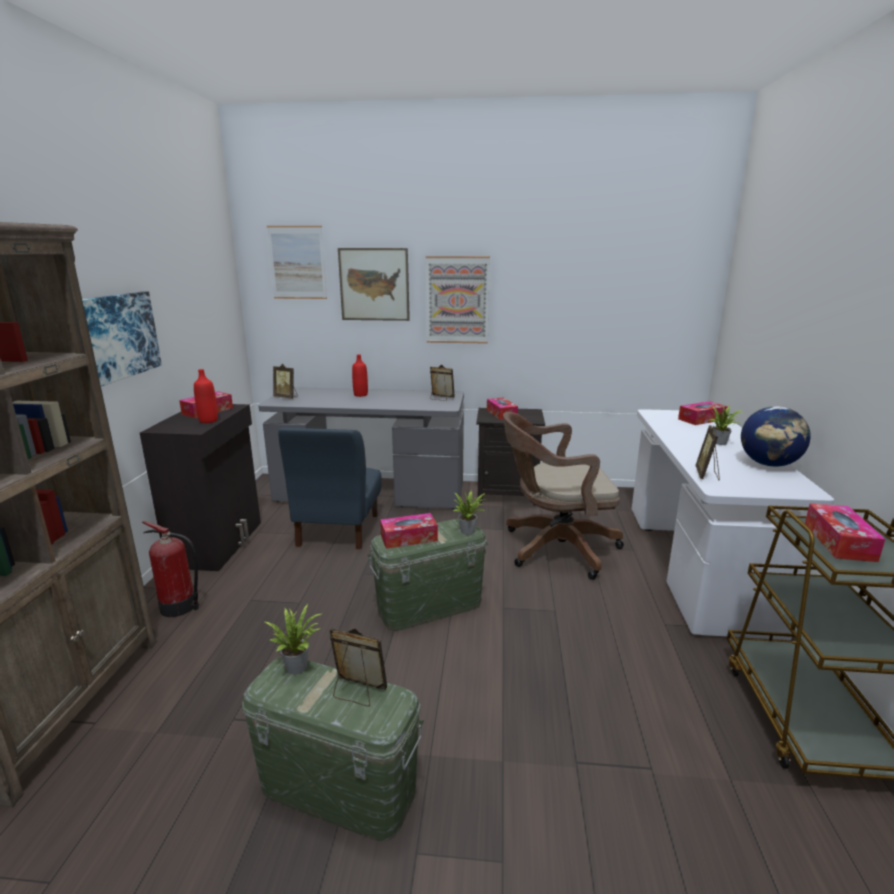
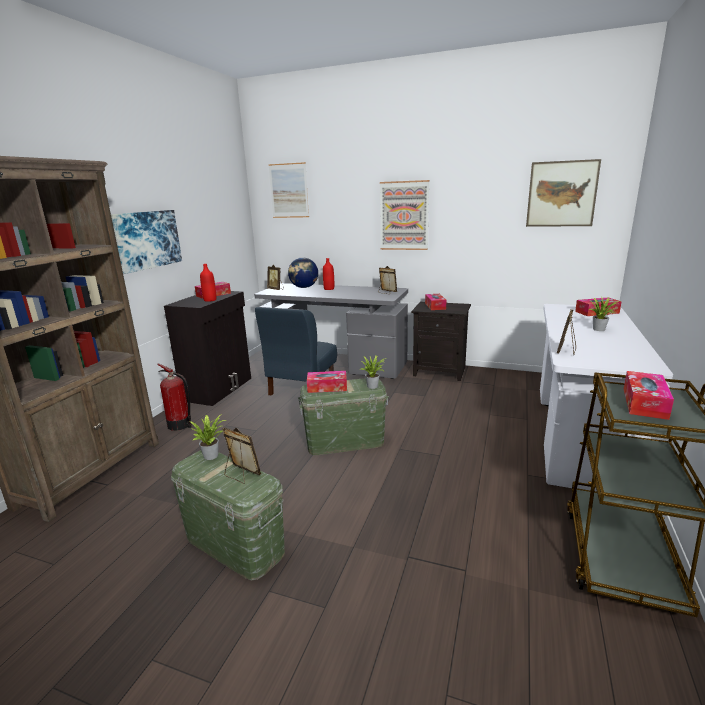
camera: 15 degrees right, 0 degrees up
picture [338,248,410,321] -> picture moved to [526,159,601,227]
brown office chair [503,412,624,580] -> none
globe [741,406,811,467] -> globe moved to [288,257,318,288]

